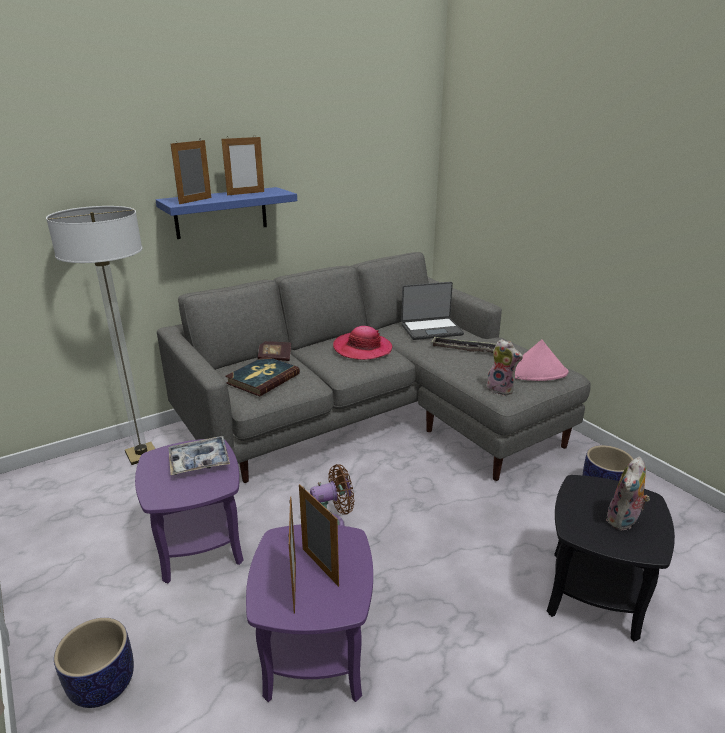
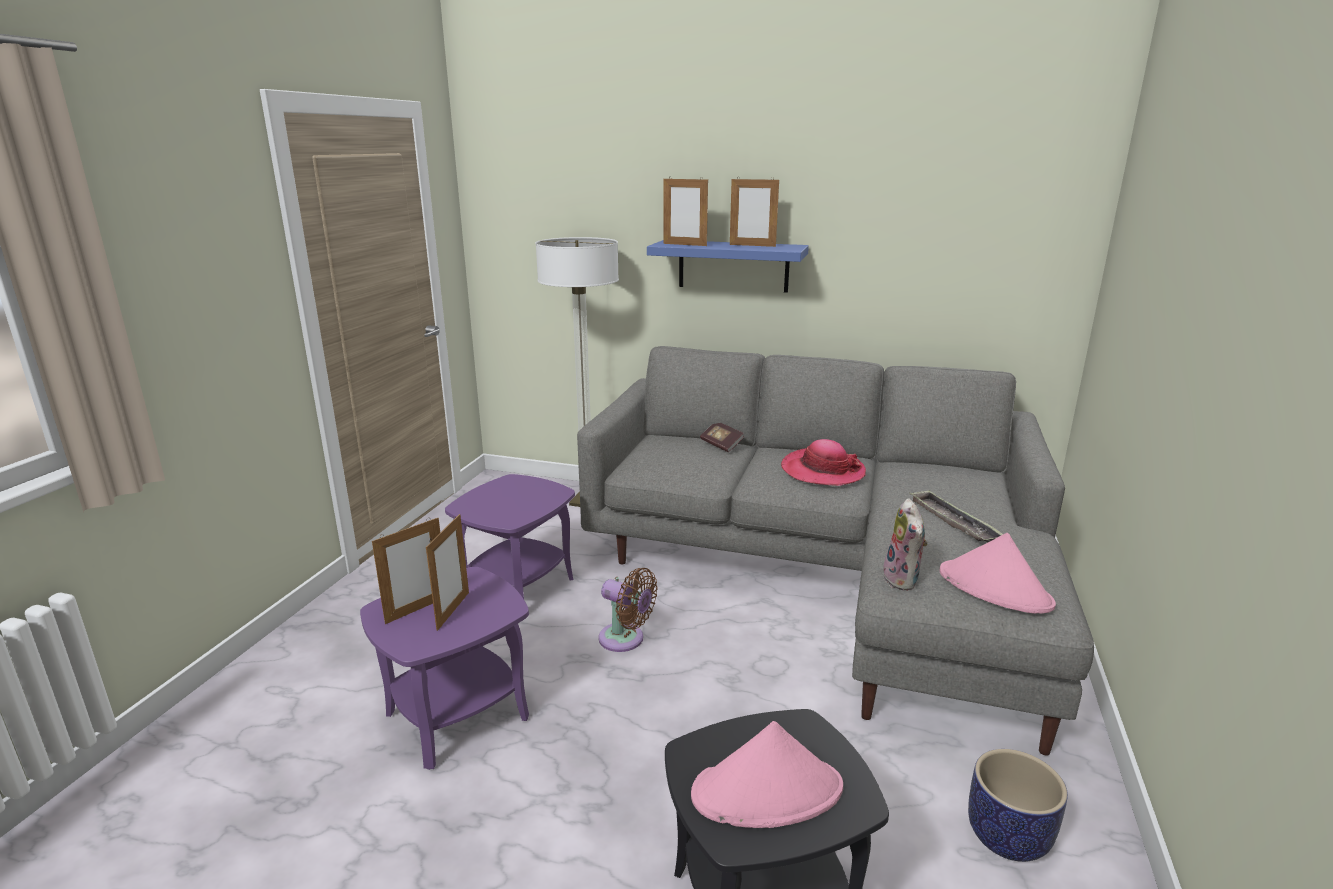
camera: 50 degrees right, 5 degrees down
planter [54,618,134,708] -> none
tray [169,436,230,475] -> none
picture frame [171,140,211,204] -> picture frame turned 150 degrees counterclockwise [663,176,708,246]
book [225,356,300,397] -> none
laptop [401,282,464,340] -> none
plush toy [606,457,650,531] -> pink hat [691,721,843,828]

